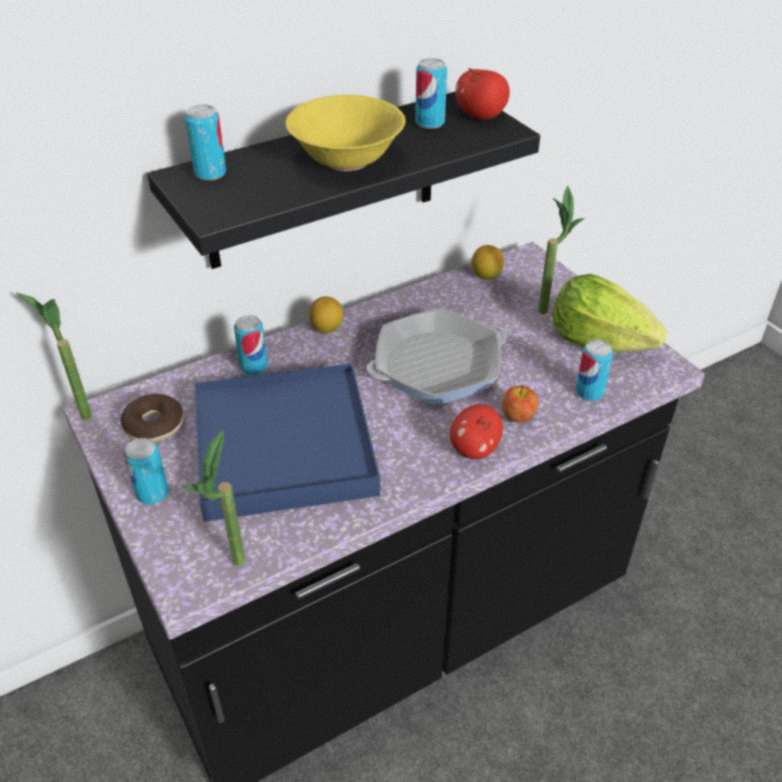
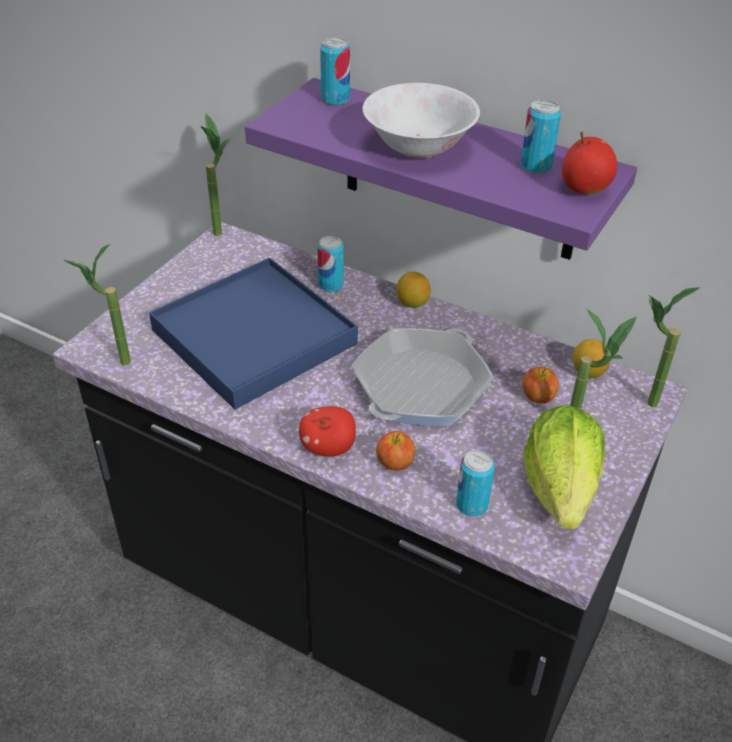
camera: 60 degrees right, 0 degrees up
donut [121,394,184,443] -> none
can [124,438,169,505] -> none
black shelf [147,92,540,269] -> purple shelf [245,78,637,260]
yellow bowl [285,95,405,171] -> white bowl [363,83,480,159]
frying pan [367,308,507,405] -> frying pan turned 90 degrees counterclockwise [352,328,494,426]
none -> apple [522,367,559,404]
none -> potted plant [648,287,700,407]

